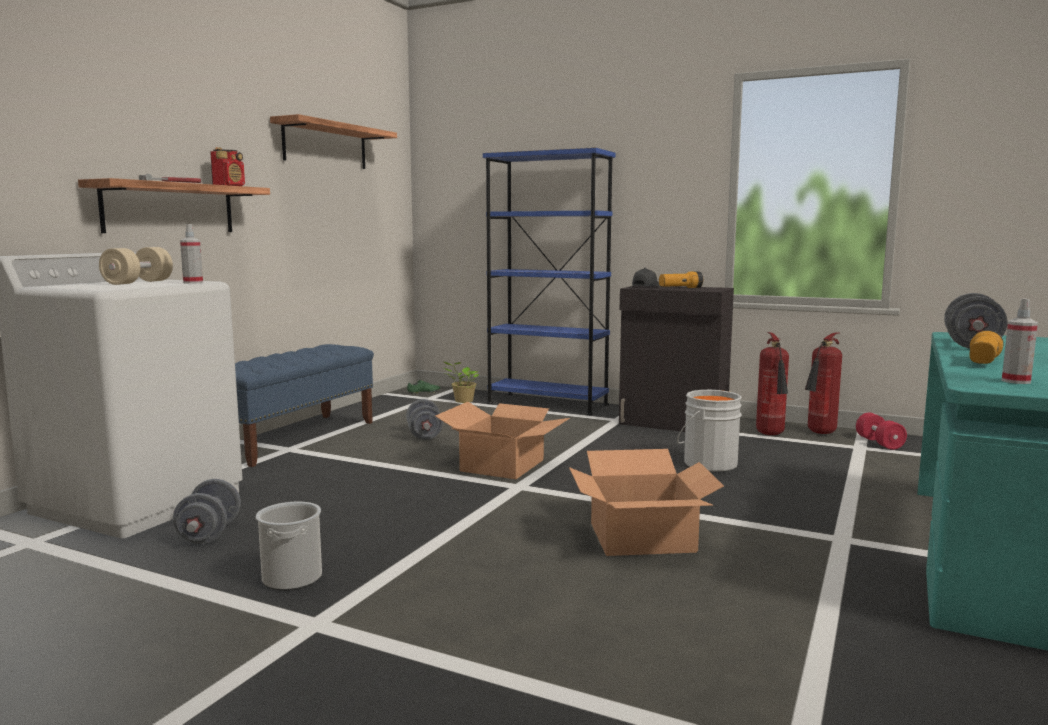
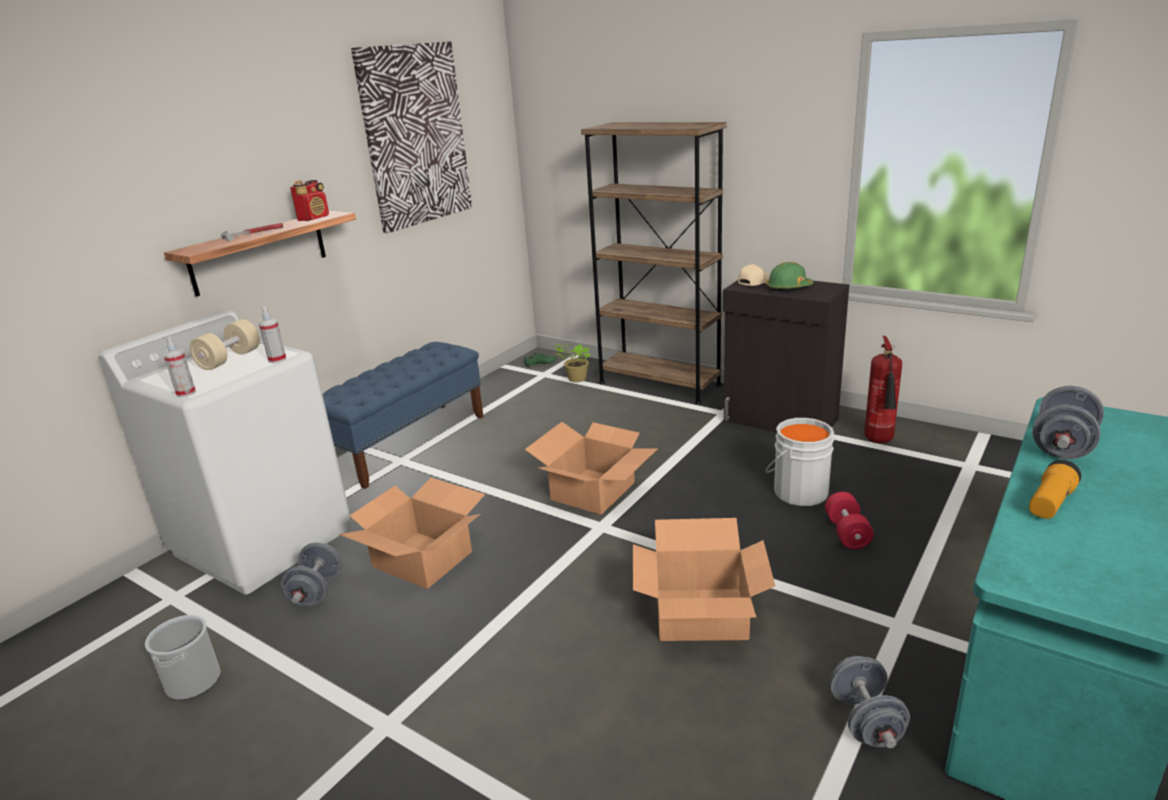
camera: 10 degrees right, 15 degrees up
bucket [256,502,322,591] -> bucket moved to [145,615,220,700]
shelf [270,114,397,169] -> picture [351,42,472,233]
grey dumbbell [406,399,443,440] -> grey dumbbell moved to [829,656,910,748]
blue bookcase [483,148,615,415] -> brown bookcase [581,122,726,404]
black cap [632,268,661,287] -> beige cap [738,263,770,286]
flashlight [659,271,703,288] -> green hard hat [766,262,814,291]
fire extinguisher [805,332,842,434] -> none
red dumbbell [856,413,907,450] -> red dumbbell moved to [825,492,874,549]
spray bottle [1002,299,1038,384] -> spray bottle moved to [163,336,196,397]
none -> cardboard box [339,478,485,589]

